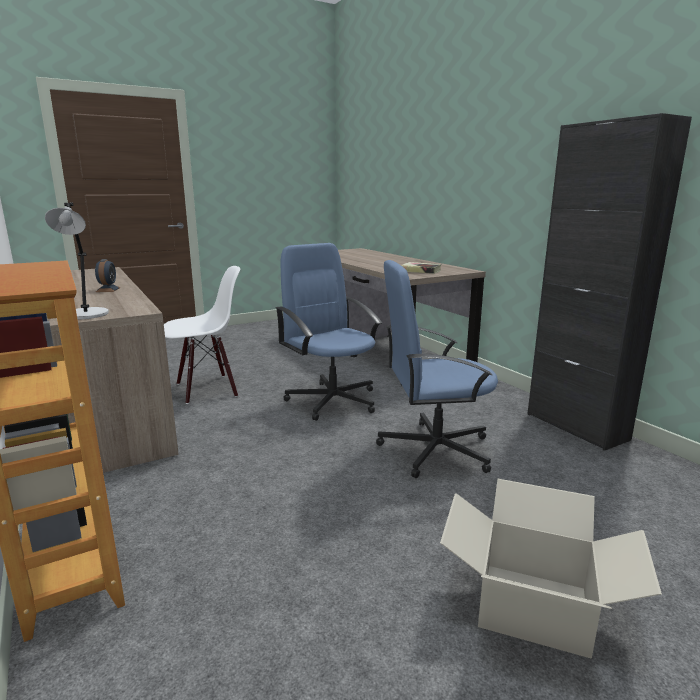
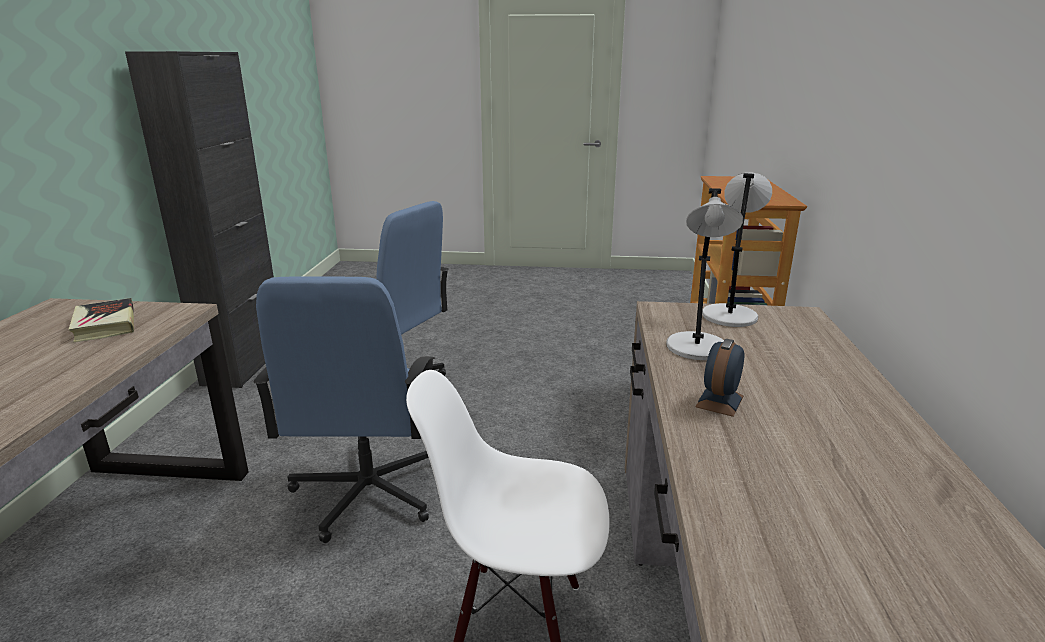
camera: 145 degrees left, 5 degrees up
cardboard box [440,479,662,658] -> none
none -> grey table lamp [666,188,743,360]

